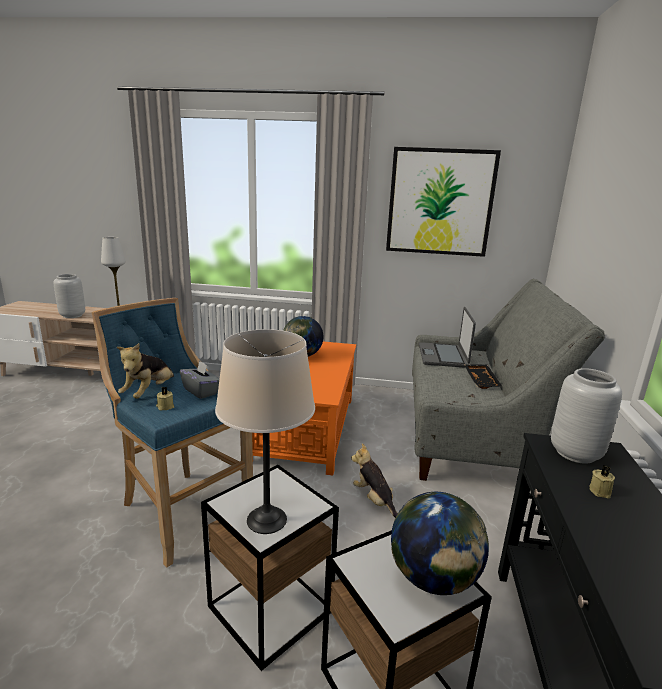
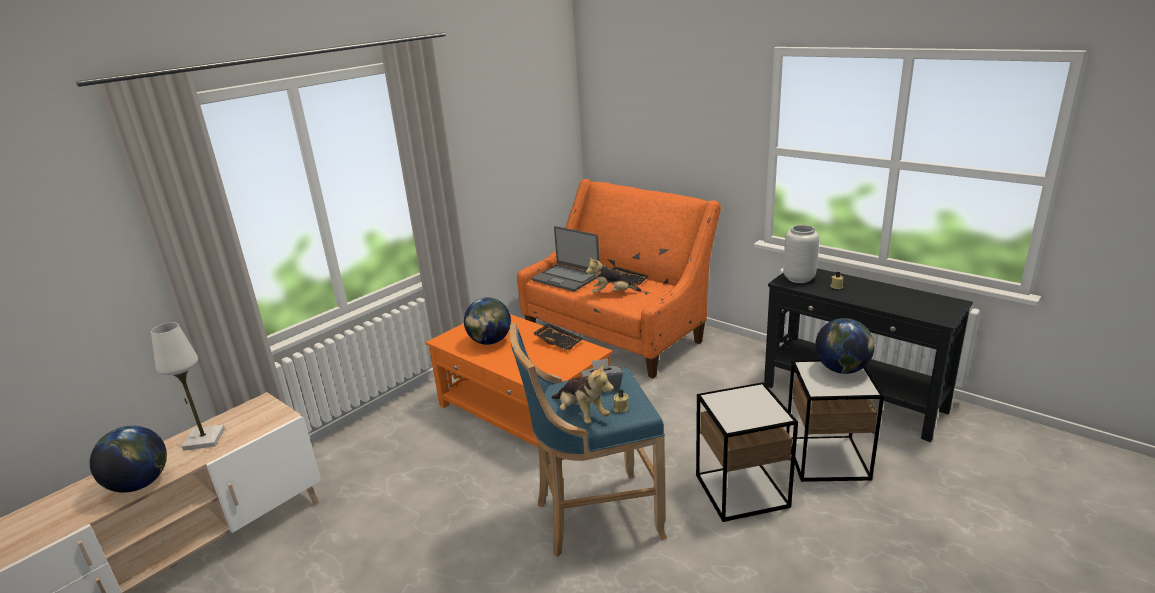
camera: 55 degrees left, 5 degrees up
grey vase [54,274,85,318] -> globe [90,426,167,493]
beige table lamp [215,329,315,534] -> none
plush toy [351,443,398,518] -> plush toy moved to [586,257,641,293]
picture [386,147,501,257] -> none
grey sofa [412,279,605,481] -> orange sofa [517,179,721,378]
none -> black tray [532,323,584,350]

